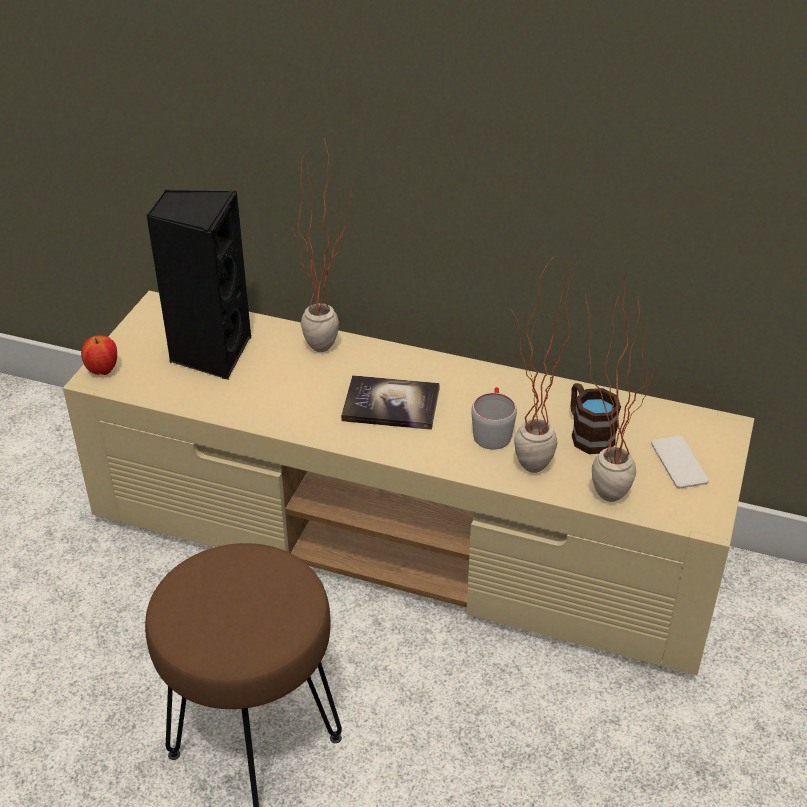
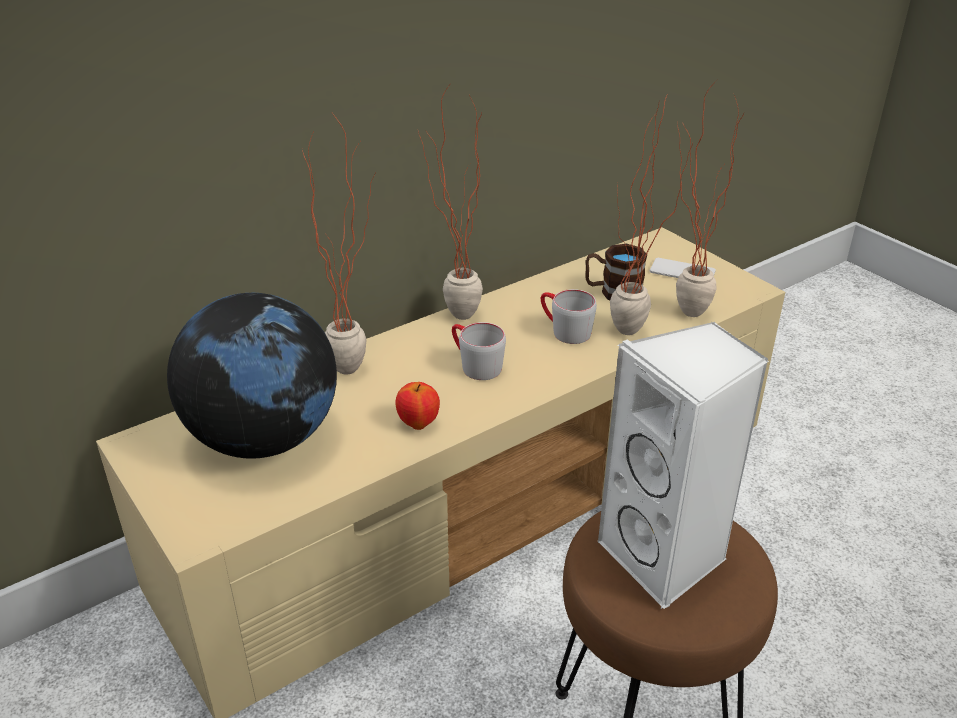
camera: 55 degrees left, 5 degrees down
apple [81,335,117,375] -> apple moved to [395,382,440,430]
black speaker [146,190,251,380] -> globe [167,293,337,459]
book [341,375,440,430] -> grey mug [452,322,506,380]
none -> potted plant [418,82,483,320]
none -> white speaker [598,322,769,609]

